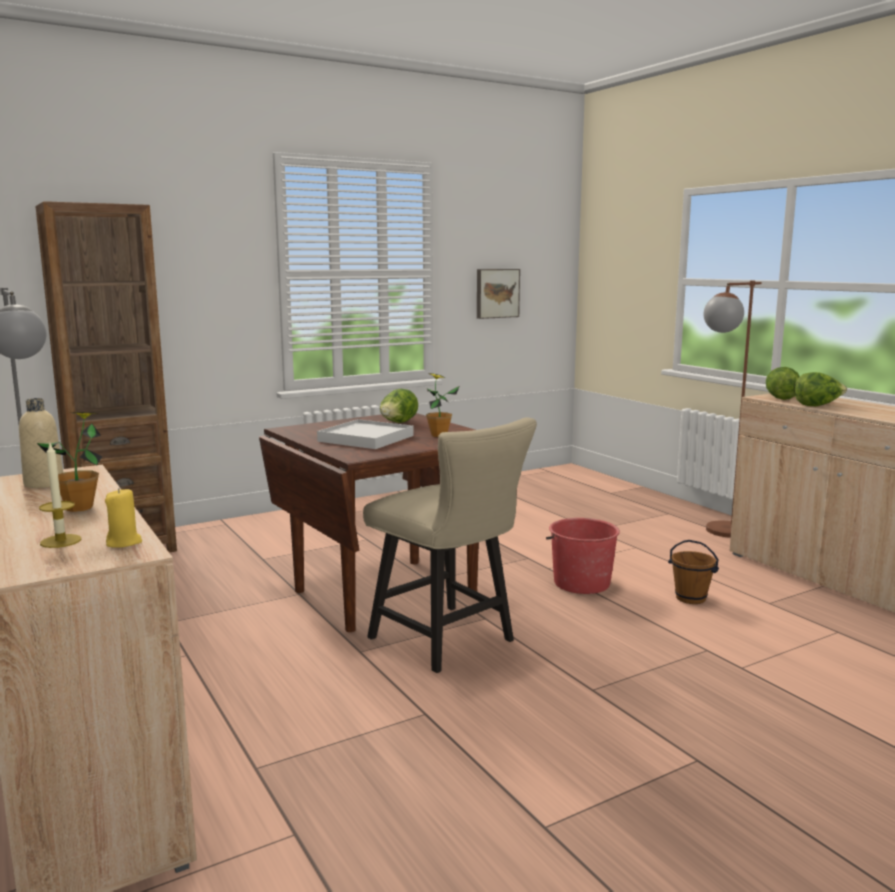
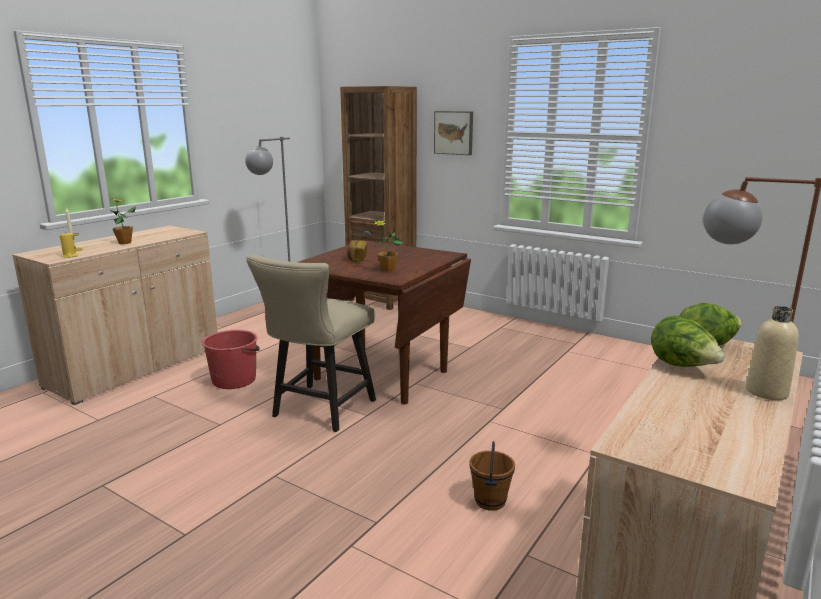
camera: 65 degrees right, 5 degrees up
beige bottle [19,398,63,488] -> beige bottle moved to [746,306,799,400]
white tray [317,419,414,449] -> bread [347,240,367,262]
lettuce [380,389,418,423] -> none
picture [477,269,520,319] -> picture moved to [434,111,473,155]
red bucket [546,518,620,594] -> red bucket moved to [202,330,260,389]

